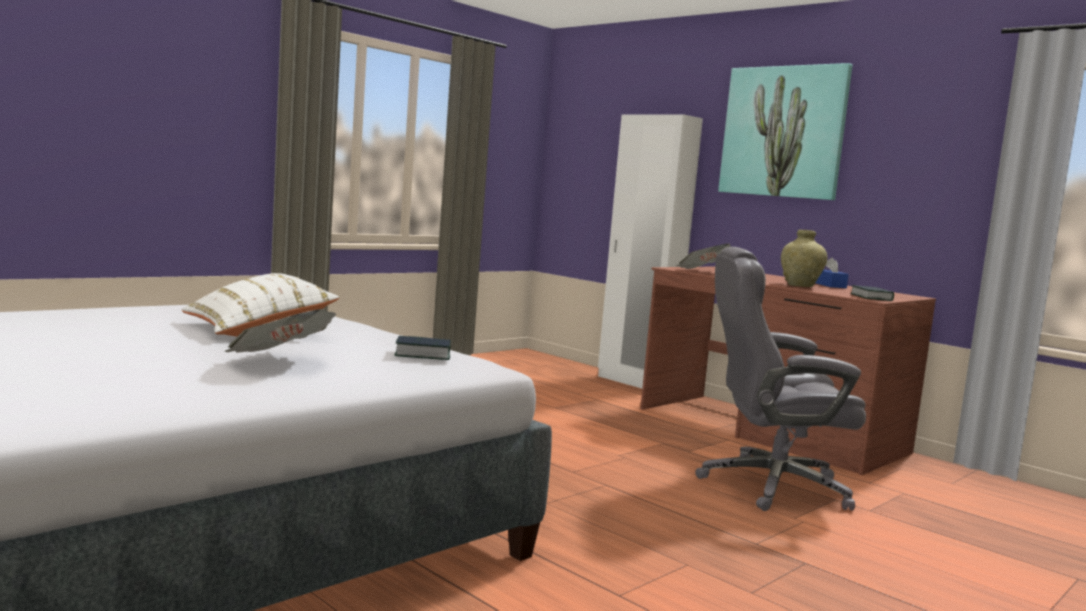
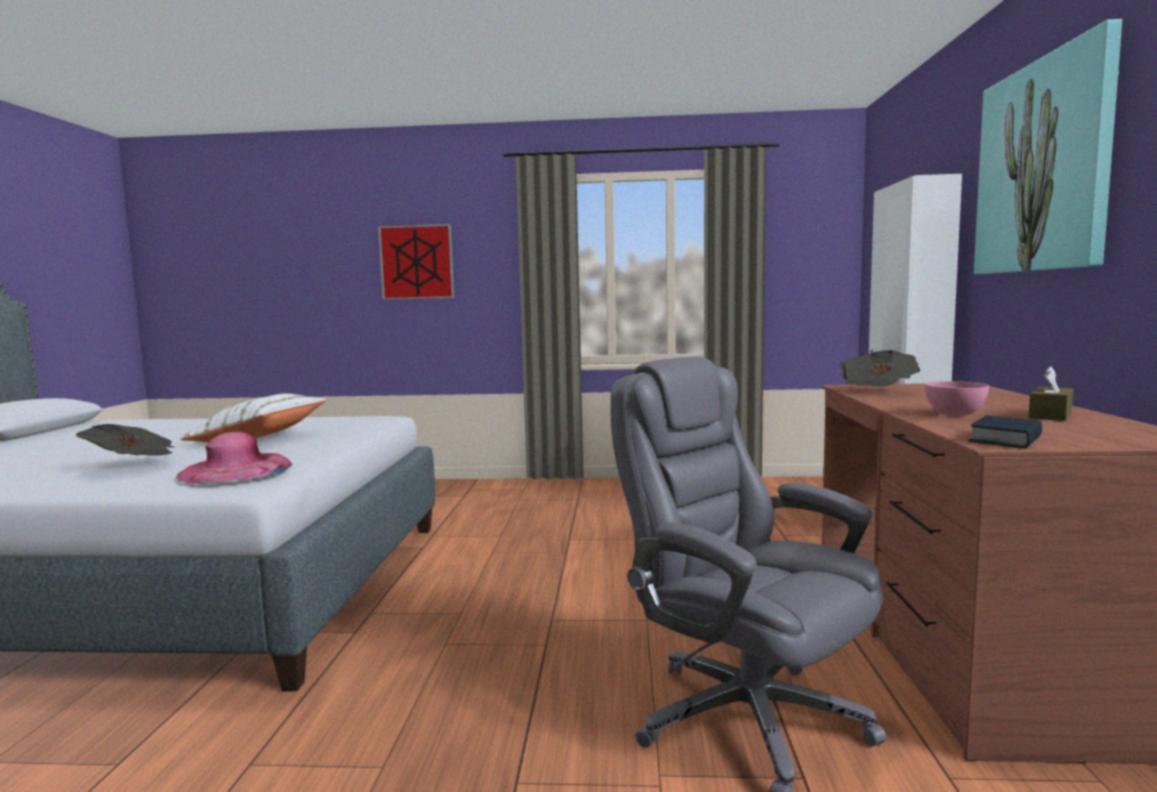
camera: 50 degrees right, 0 degrees up
book [394,336,451,360] -> pink hat [176,432,293,483]
beige vase [781,230,827,287] -> pink bowl [925,381,989,416]
blue tissue box [815,257,849,288] -> brown tissue box [1028,367,1073,421]
none -> picture [378,224,454,300]

